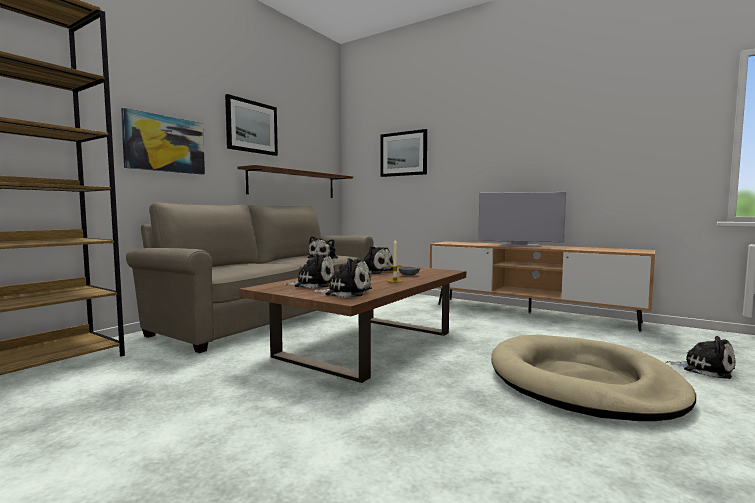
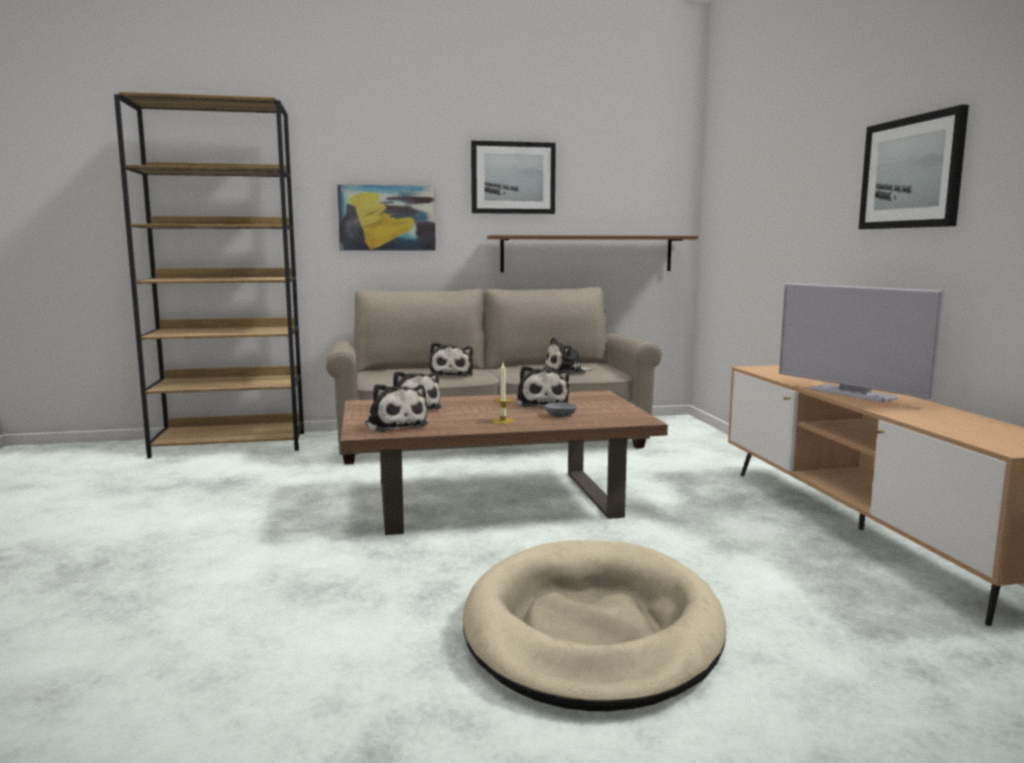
camera: 45 degrees right, 5 degrees up
picture [380,129,427,177] -> picture moved to [859,105,969,229]
plush toy [665,336,736,379] -> plush toy moved to [429,342,473,376]

